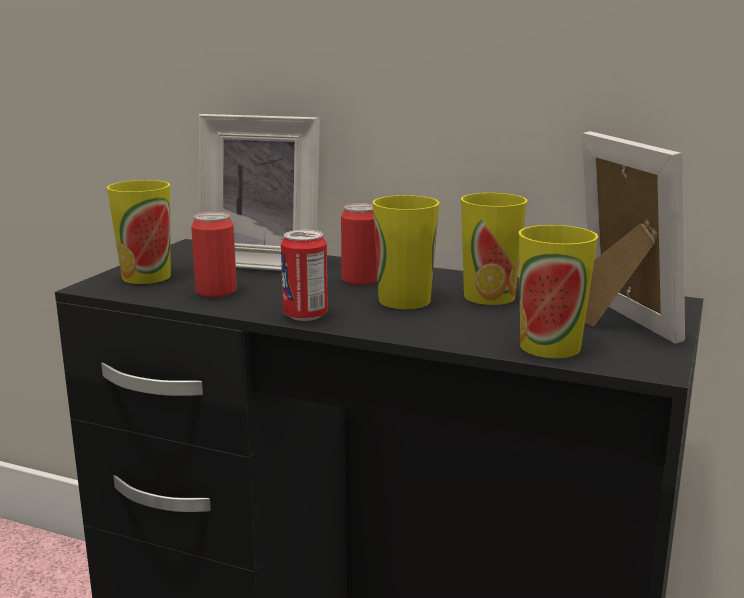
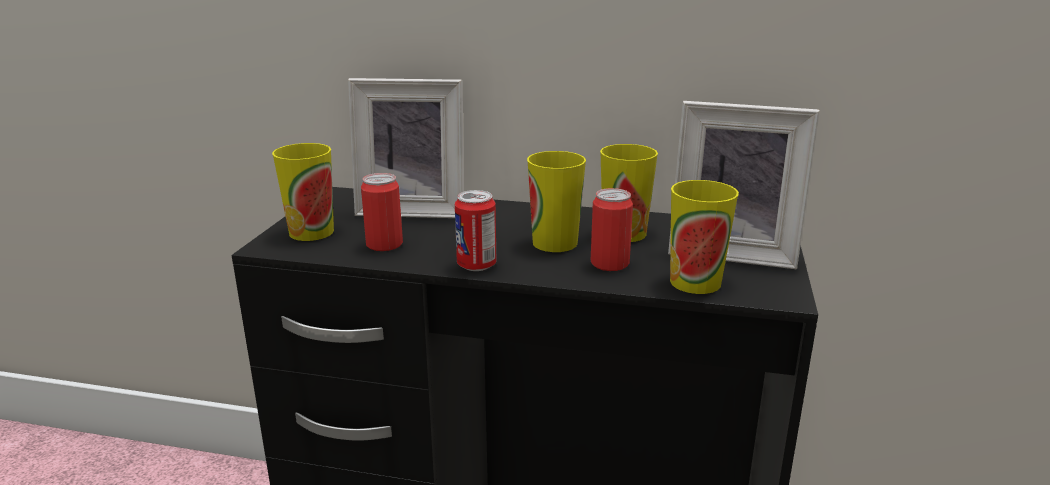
camera: 10 degrees left, 5 degrees up
can [341,203,378,285] -> can moved to [591,188,633,271]
picture frame [582,131,685,344] -> picture frame turned 135 degrees clockwise [668,101,820,269]

